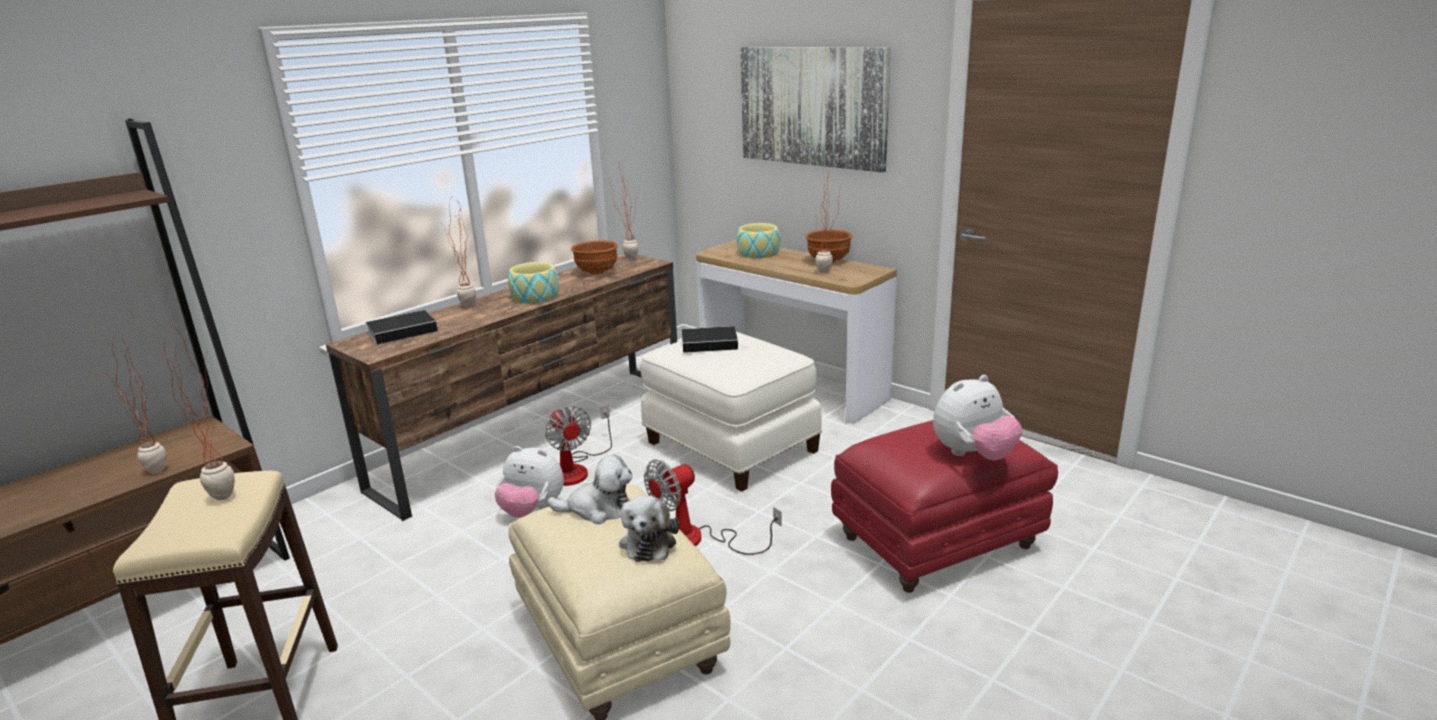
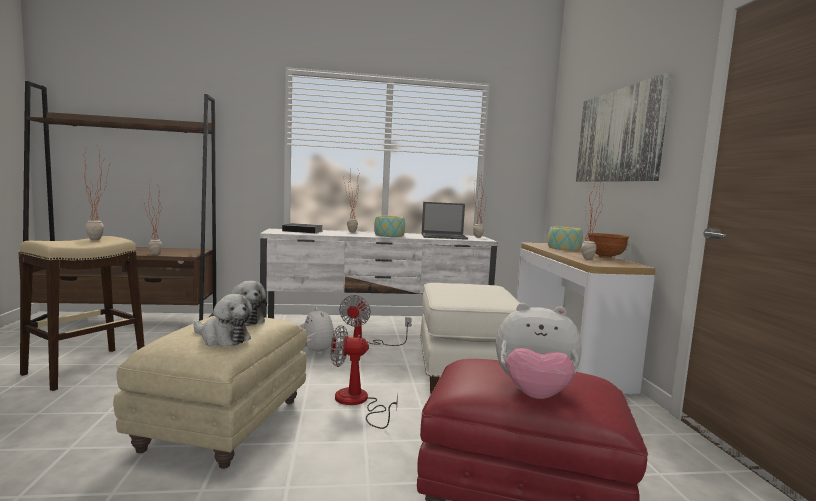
camera: 40 degrees right, 15 degrees down
brown tv stand [326,253,677,521] -> white tv stand [260,229,498,319]
brown bowl [571,240,618,275] -> laptop [422,202,468,240]
plush toy [619,495,679,562] -> plush toy turned 105 degrees counterclockwise [193,294,252,346]
book [682,326,748,353] -> none

